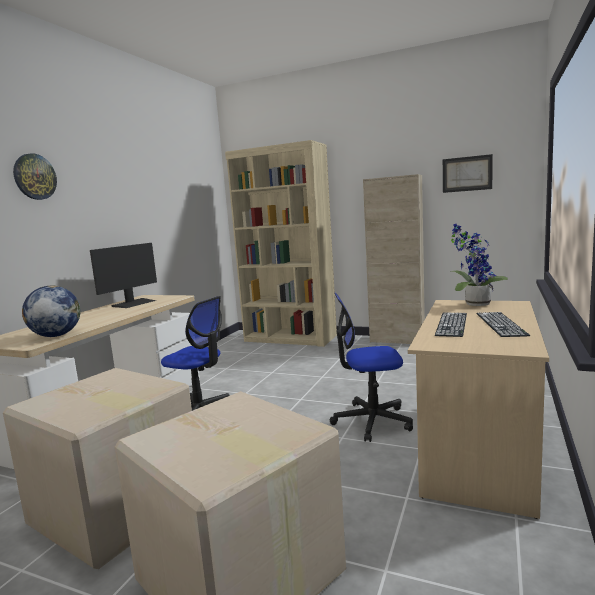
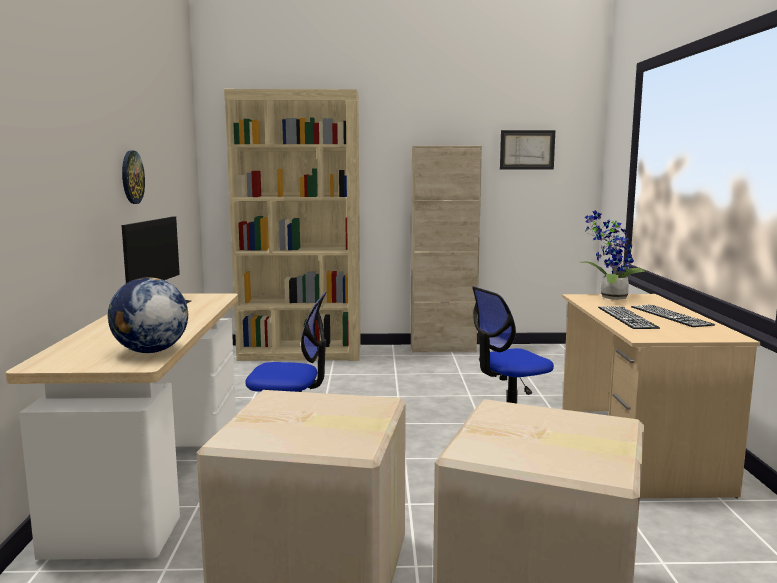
camera: 25 degrees left, 0 degrees up
wall clock [13,153,57,200] -> wall clock moved to [122,151,145,204]

